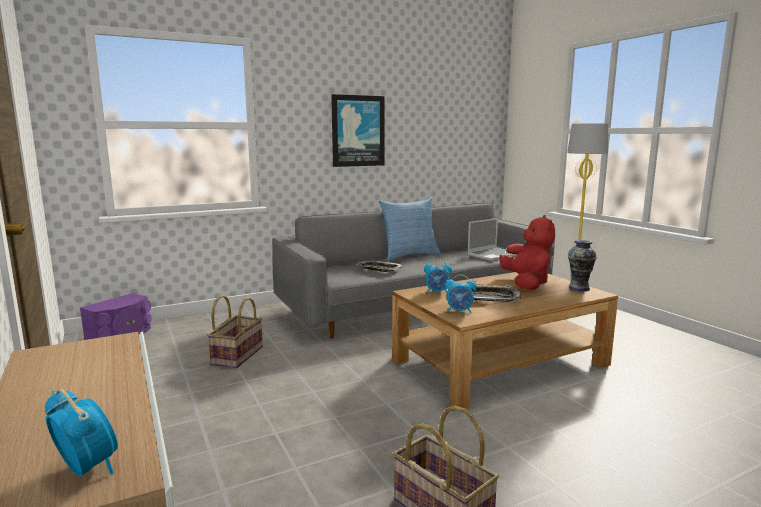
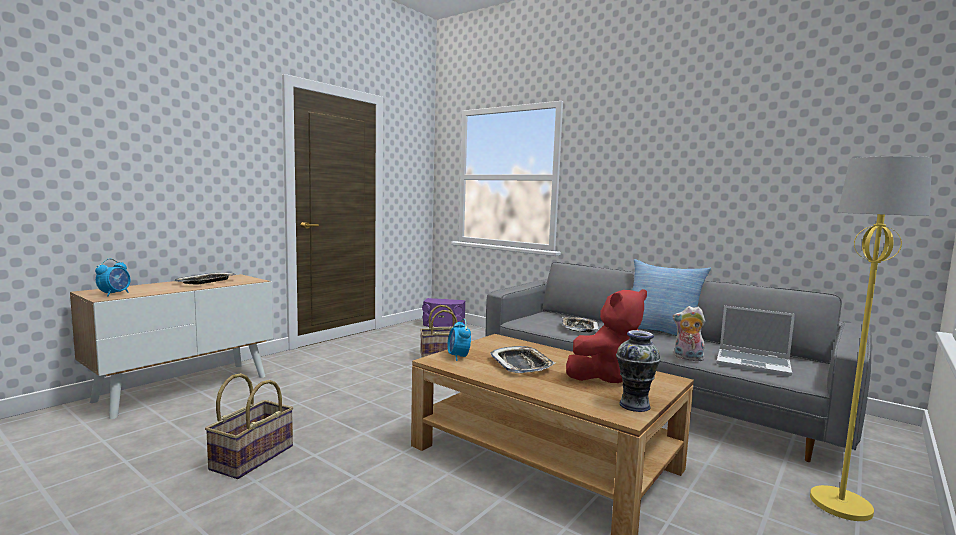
camera: 65 degrees right, 5 degrees down
picture [331,94,385,167] -> none
alarm clock [424,259,452,293] -> none
none -> tray [174,272,236,285]
none -> plush toy [673,306,705,361]

